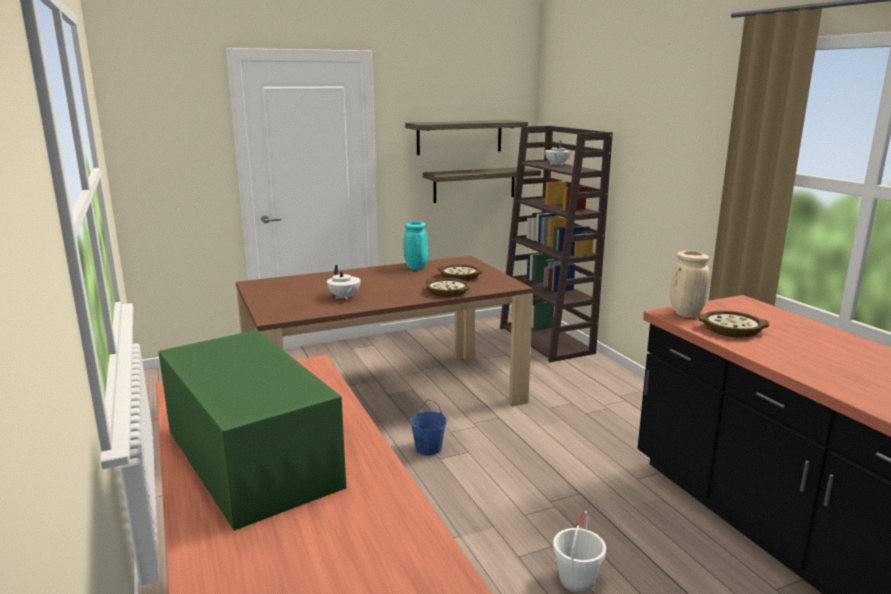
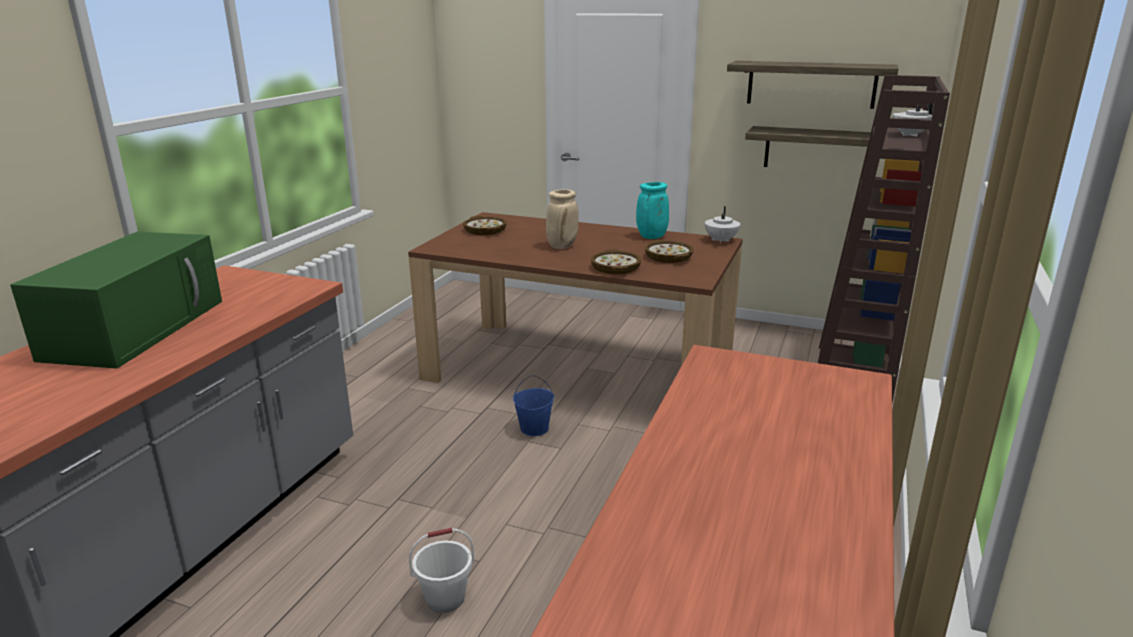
camera: 45 degrees right, 5 degrees up
white teapot [327,265,361,300] -> white teapot moved to [705,206,740,244]
beige vase [670,251,710,318] -> beige vase moved to [546,189,579,249]
bowl [698,310,769,338] -> bowl moved to [463,216,507,235]

